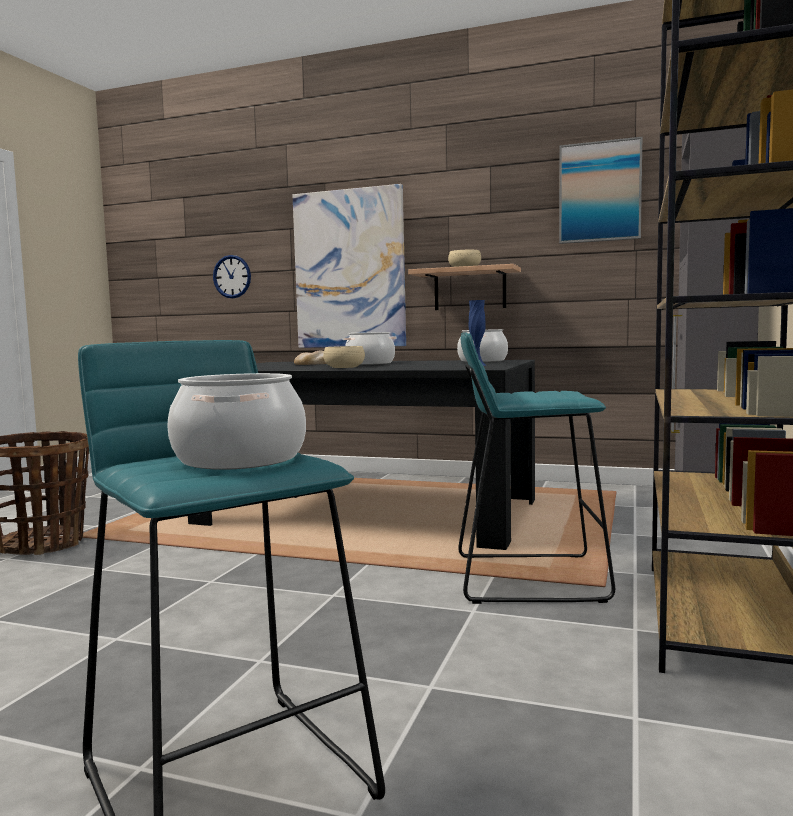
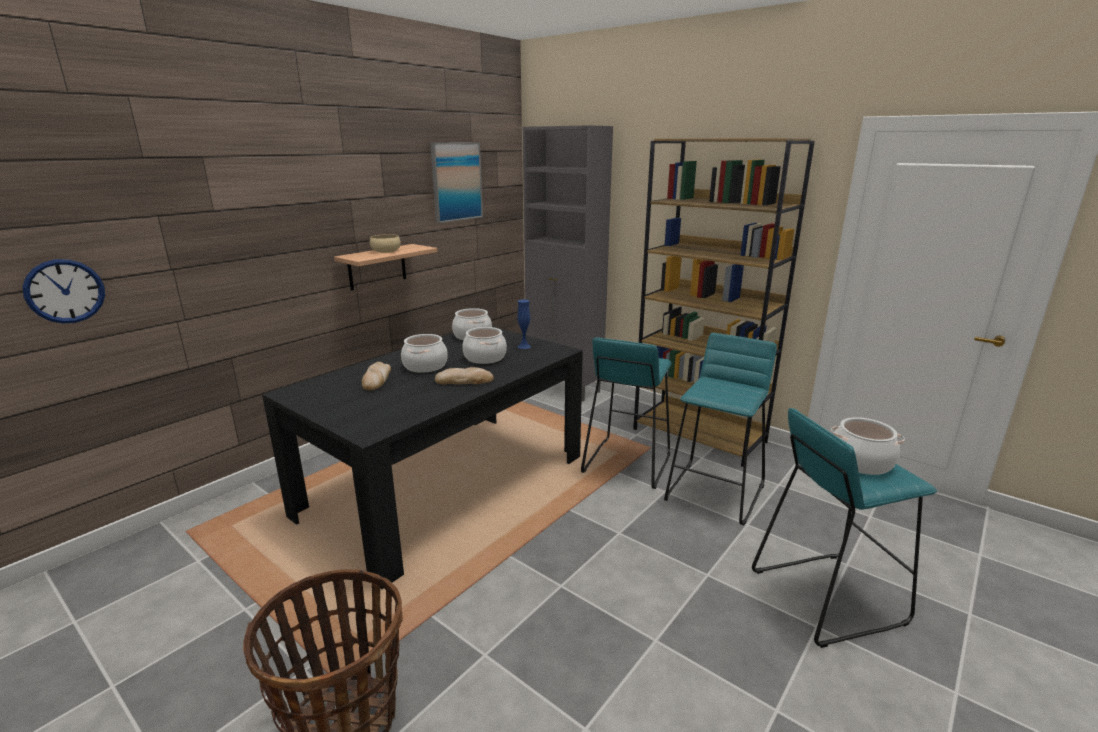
camera: 70 degrees left, 15 degrees up
picture [293,184,406,348] -> none
beige bowl [323,346,365,368] -> bread [435,367,494,385]
none -> cooking pot [462,327,507,364]
none -> turquoise stool [664,333,777,525]

